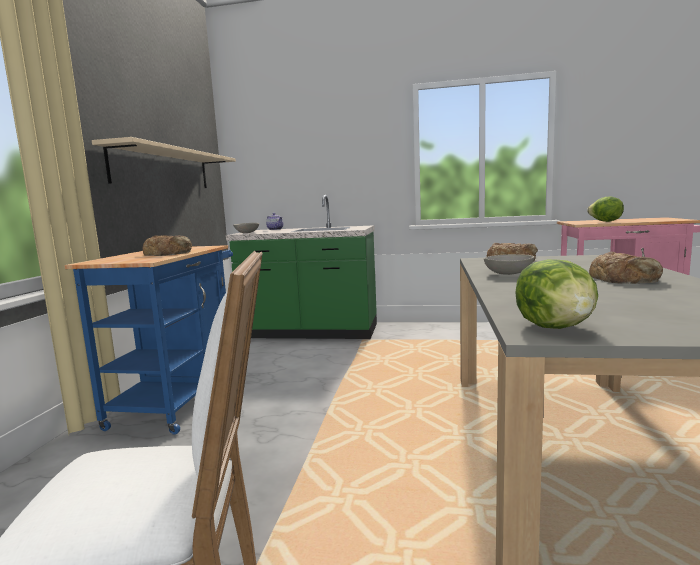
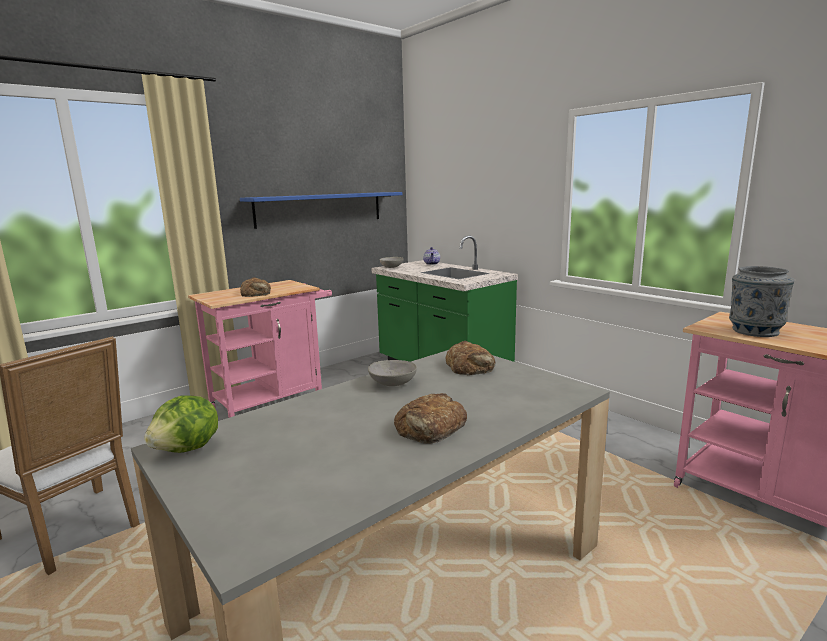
camera: 40 degrees right, 5 degrees up
blue cart [64,245,233,435] -> pink cart [188,280,332,418]
beige shelf [92,137,236,188] -> blue shelf [240,192,402,229]
lettuce [587,196,624,222] -> grey vase [729,266,794,337]

